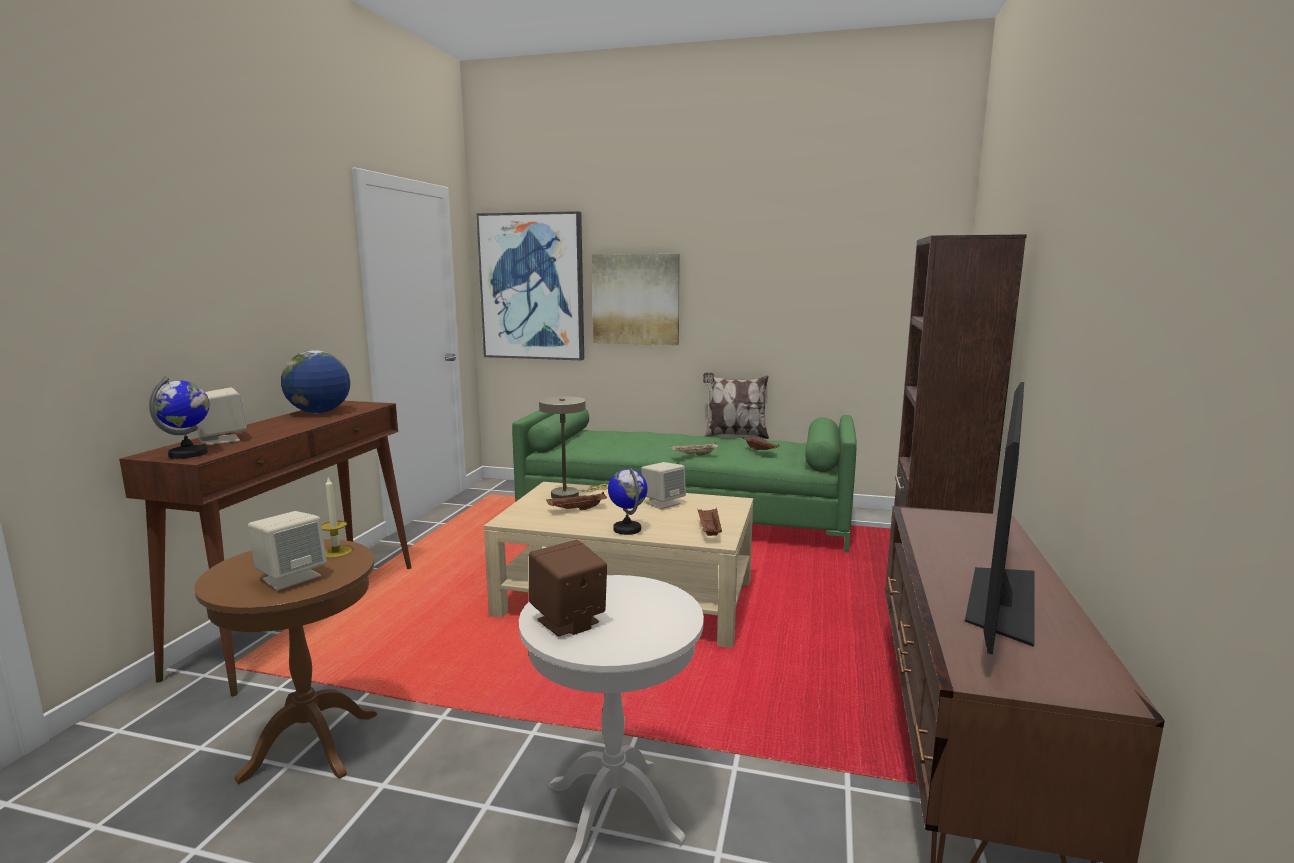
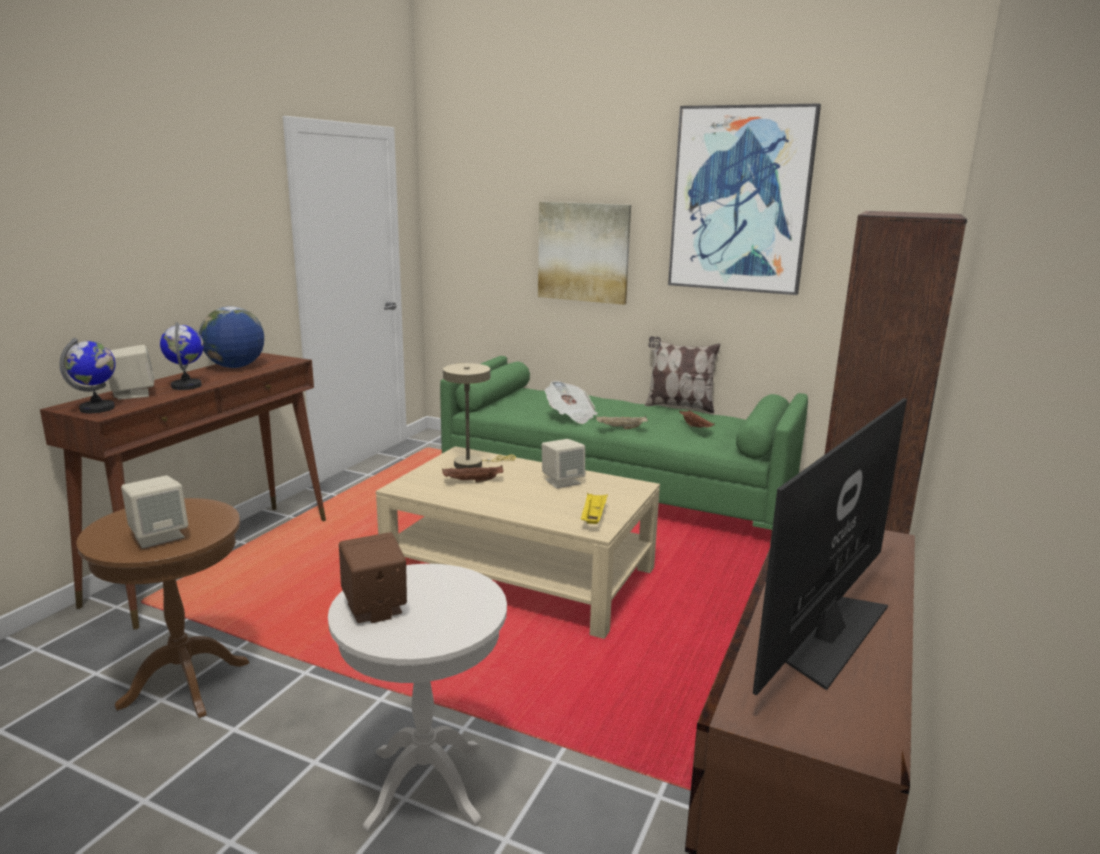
camera: 10 degrees right, 5 degrees up
candle [321,478,352,558] -> none
picture [476,211,584,360] -> picture moved to [668,103,821,295]
globe [608,467,648,535] -> globe moved to [160,322,204,390]
brown tray [698,508,722,536] -> yellow tray [581,492,608,524]
none -> newspaper [545,381,598,424]

